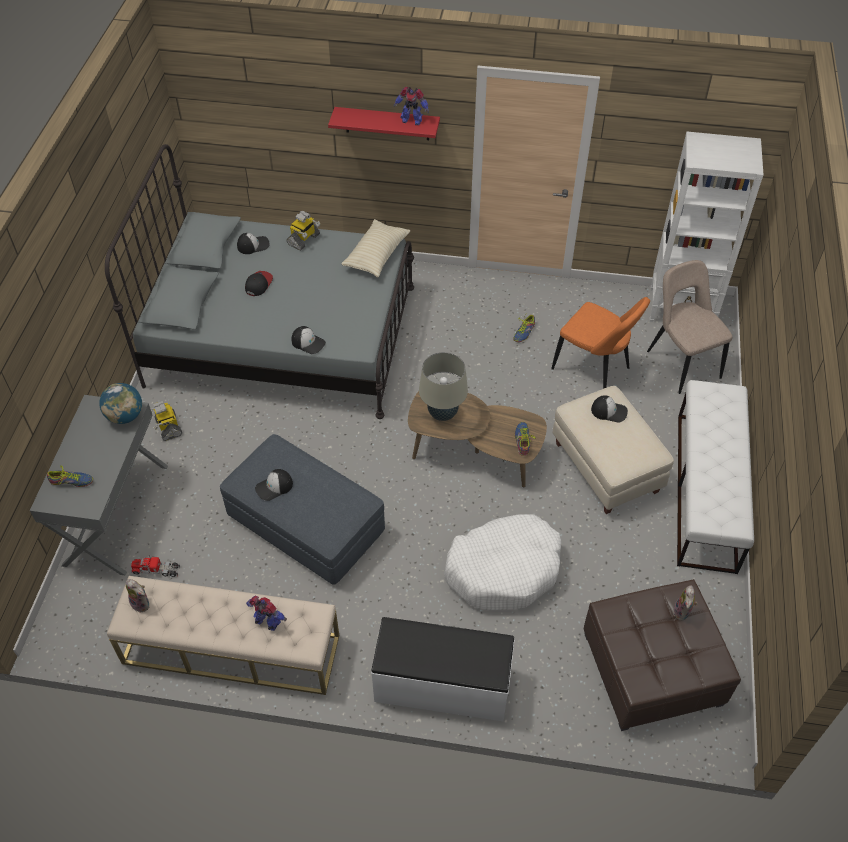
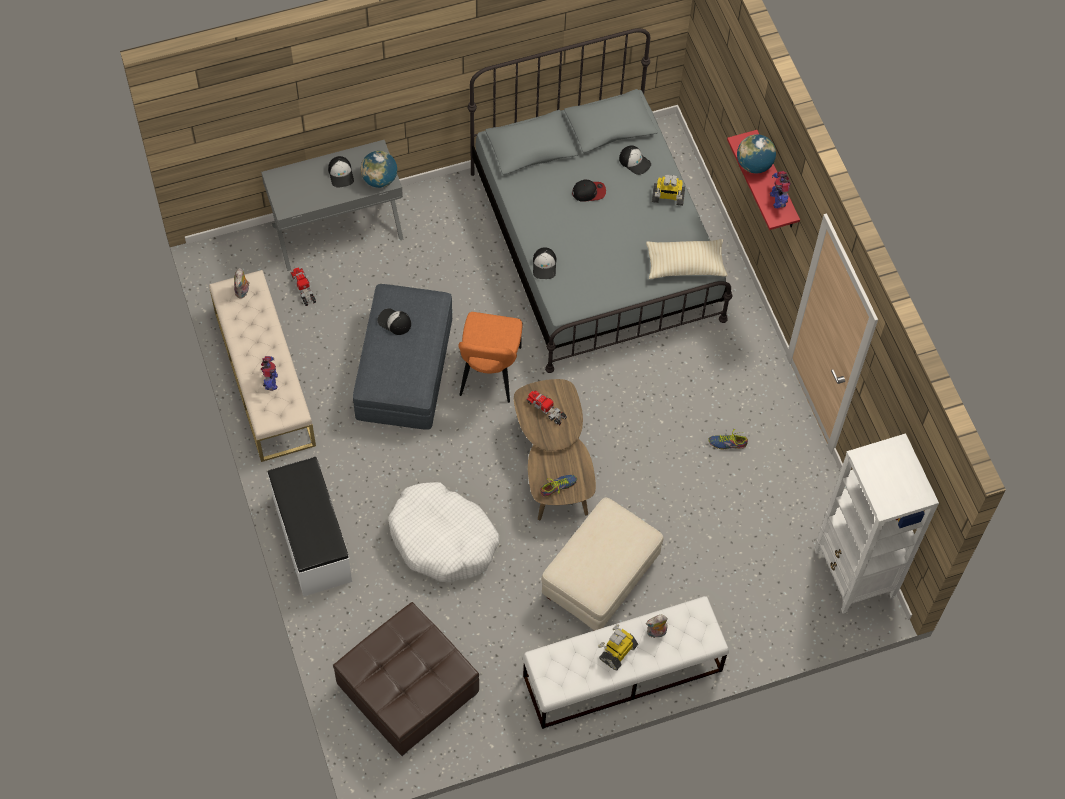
camera: 60 degrees right, 10 degrees up
shoe [47,465,93,487] -> none
toy robot [150,401,182,441] -> toy robot moved to [598,624,638,671]
beige table lamp [419,352,468,421] -> toy truck [526,391,567,425]
orange chair [551,297,650,389] -> orange chair moved to [458,312,522,403]
cap [591,395,628,422] -> cap moved to [328,156,354,188]
beige chair [647,260,732,394] -> none
plush toy [673,586,697,621] -> plush toy moved to [646,615,668,638]
none -> globe [737,134,776,173]

